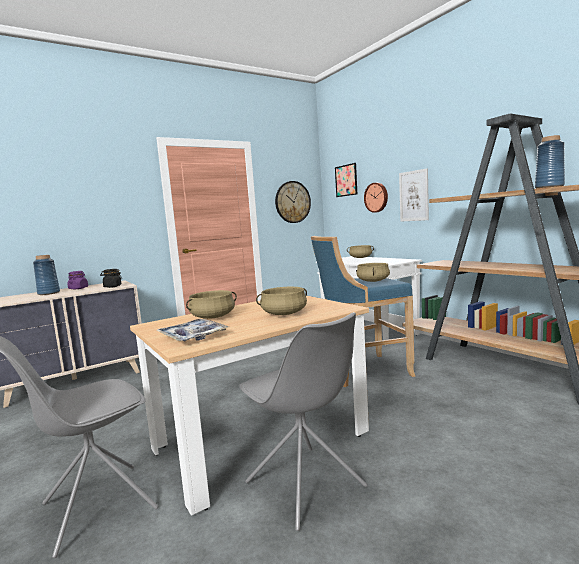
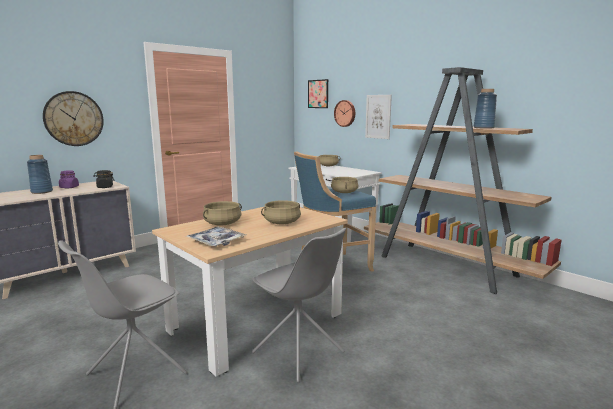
camera: 10 degrees left, 5 degrees up
wall clock [275,181,311,223] -> wall clock moved to [43,91,104,146]

